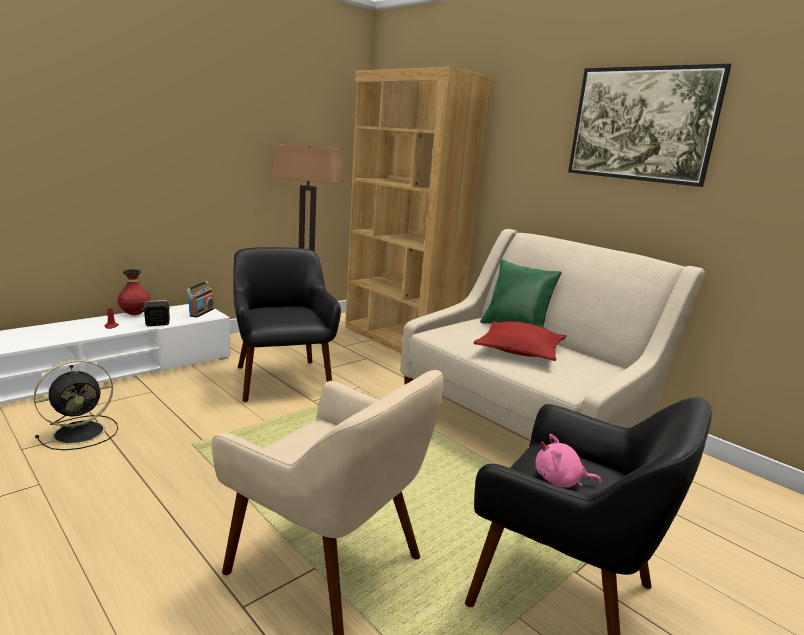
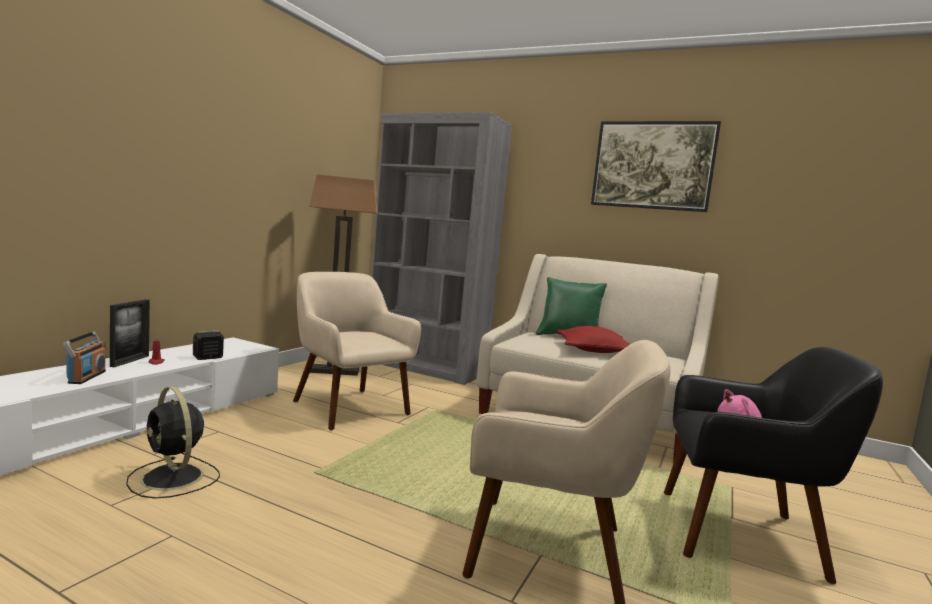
camera: 20 degrees left, 10 degrees down
black fan [34,360,118,450] -> black fan turned 105 degrees clockwise [126,386,220,498]
red vase [117,269,150,315] -> none
radio [186,281,214,318] -> radio moved to [63,332,106,384]
black armchair [233,247,341,402] -> beige armchair [293,272,421,430]
brown bookcase [345,67,491,353] -> grey bookcase [371,112,512,385]
none -> picture frame [110,299,150,367]

